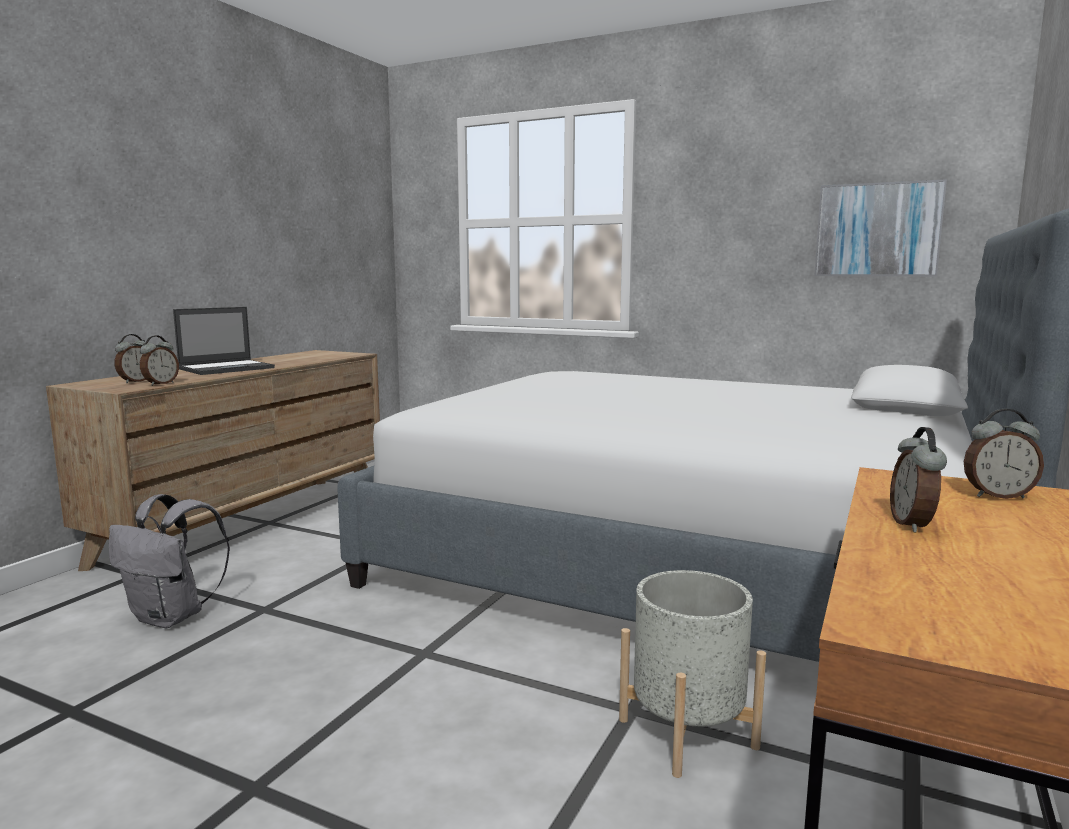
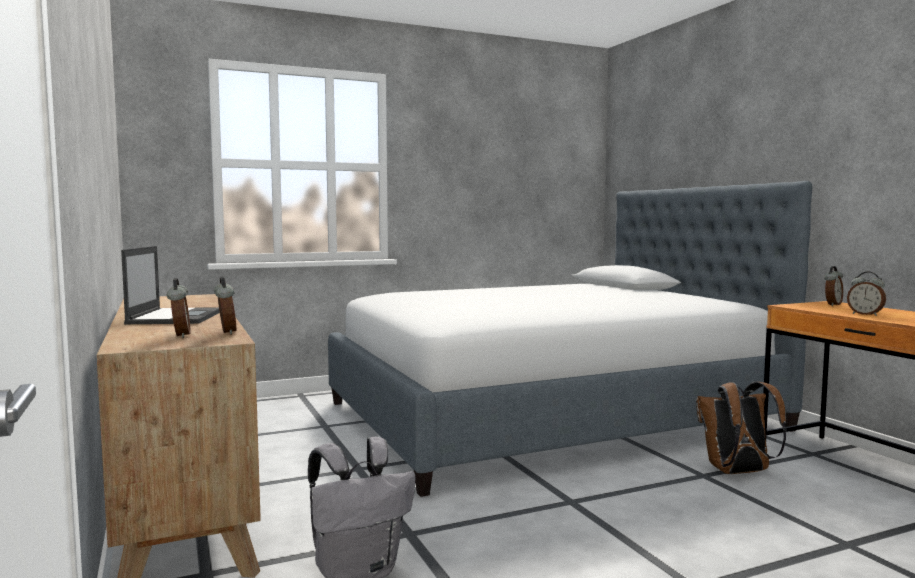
camera: 50 degrees left, 5 degrees down
grey planter [619,570,766,778] -> brown backpack [696,382,786,474]
picture [814,179,947,276] -> none

